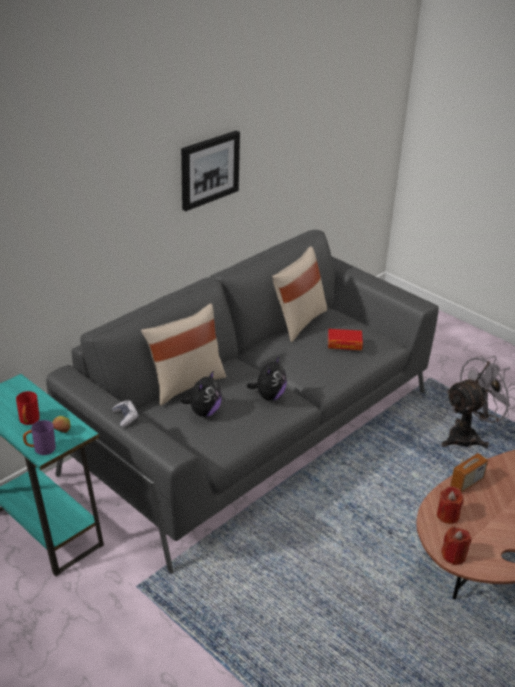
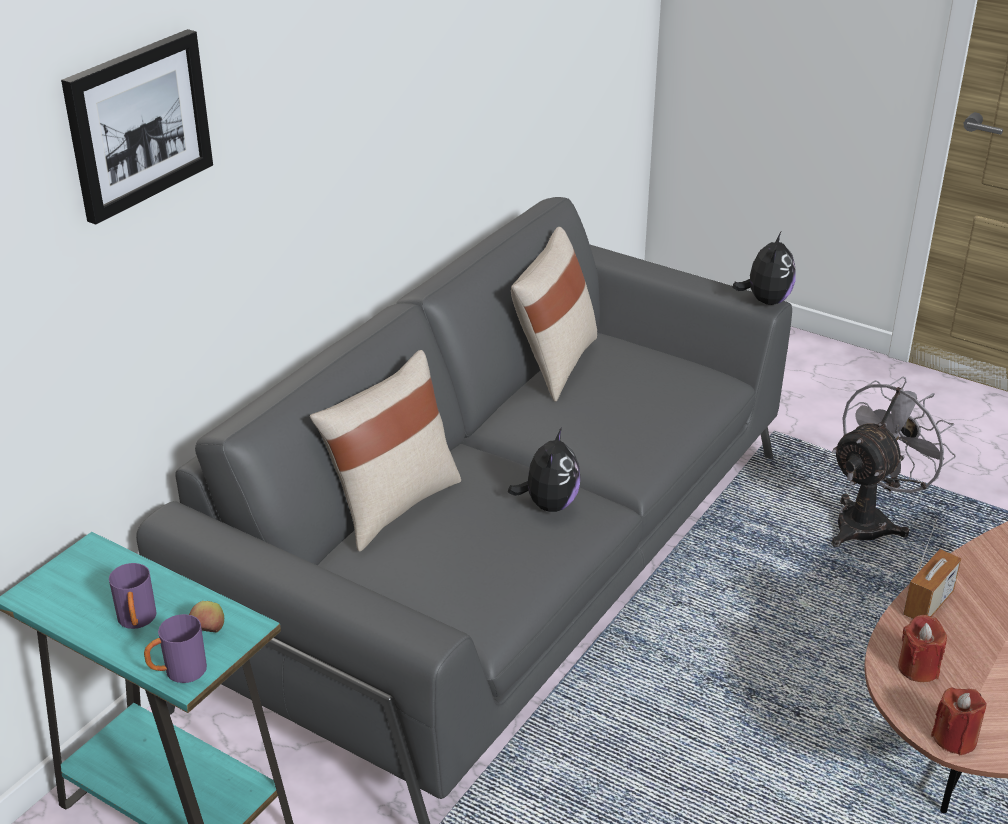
camera: 10 degrees left, 0 degrees up
red mug [16,391,40,425] -> purple mug [109,563,157,629]
game controller [112,400,138,427] -> none
plush toy [180,370,222,417] -> plush toy moved to [732,232,796,305]
picture [181,131,240,211] -> picture moved to [61,29,213,225]
book [328,329,363,350] -> none

